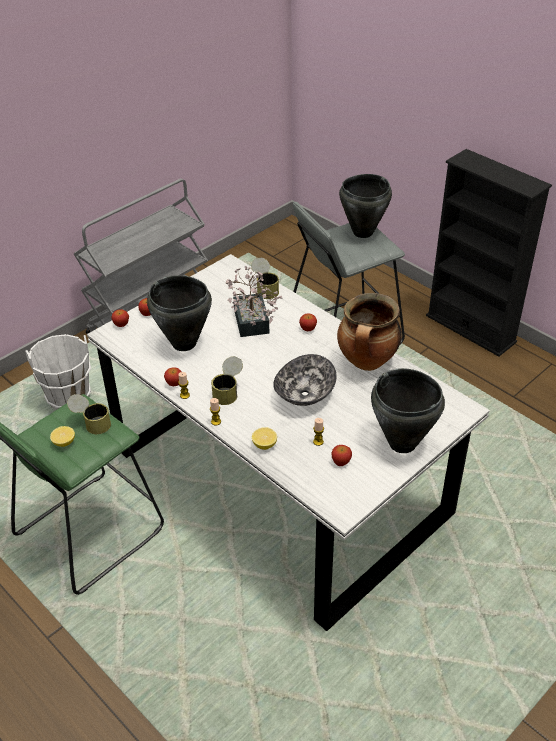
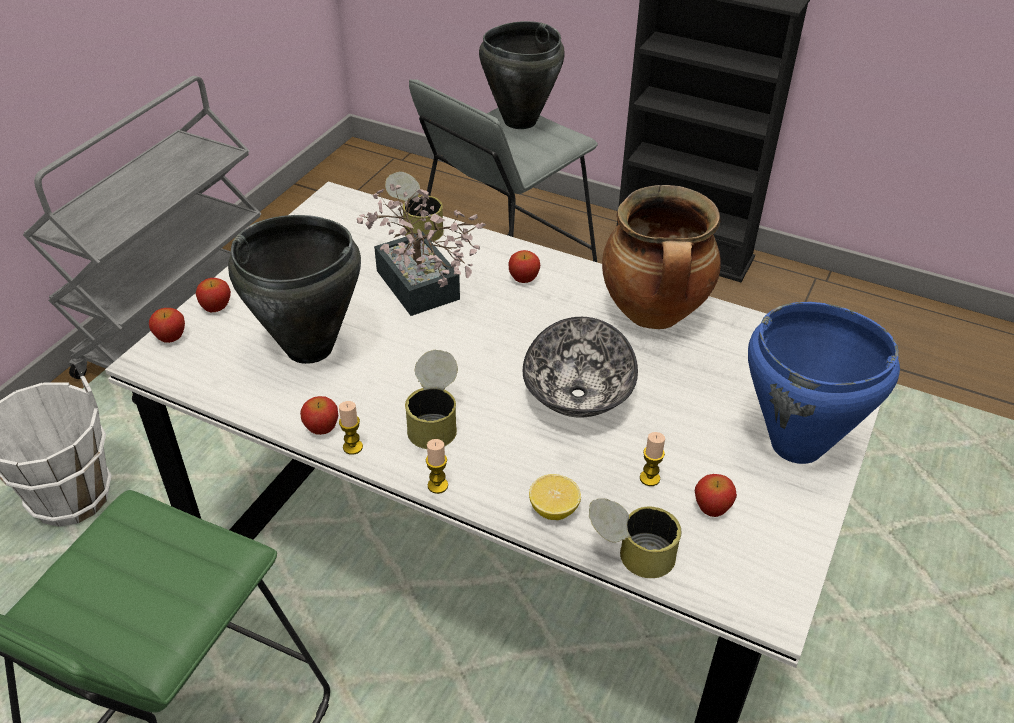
camera: 20 degrees left, 0 degrees up
lemon [50,426,75,447] -> none
can [67,394,111,434] -> can moved to [588,498,681,578]
black cooking pot [371,368,445,453] -> blue cooking pot [748,302,900,464]

